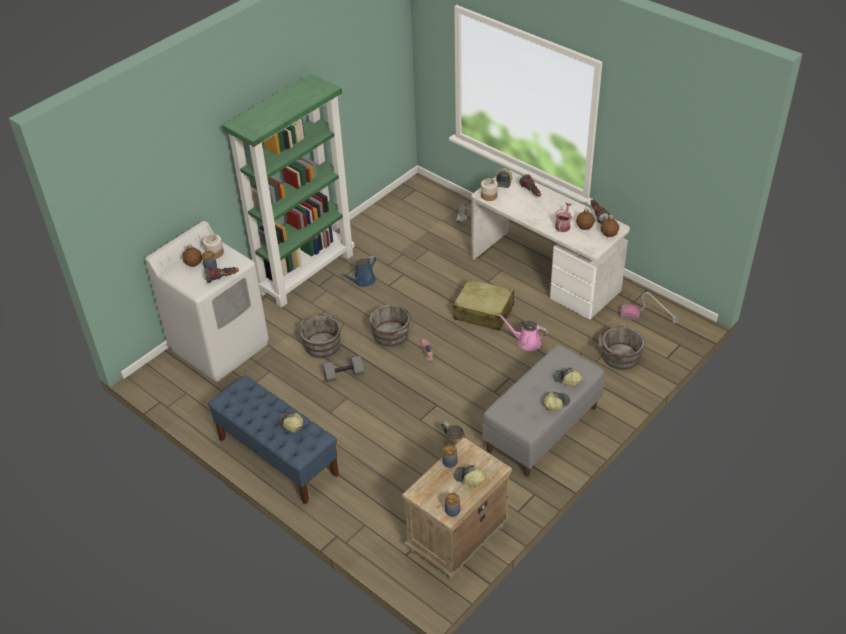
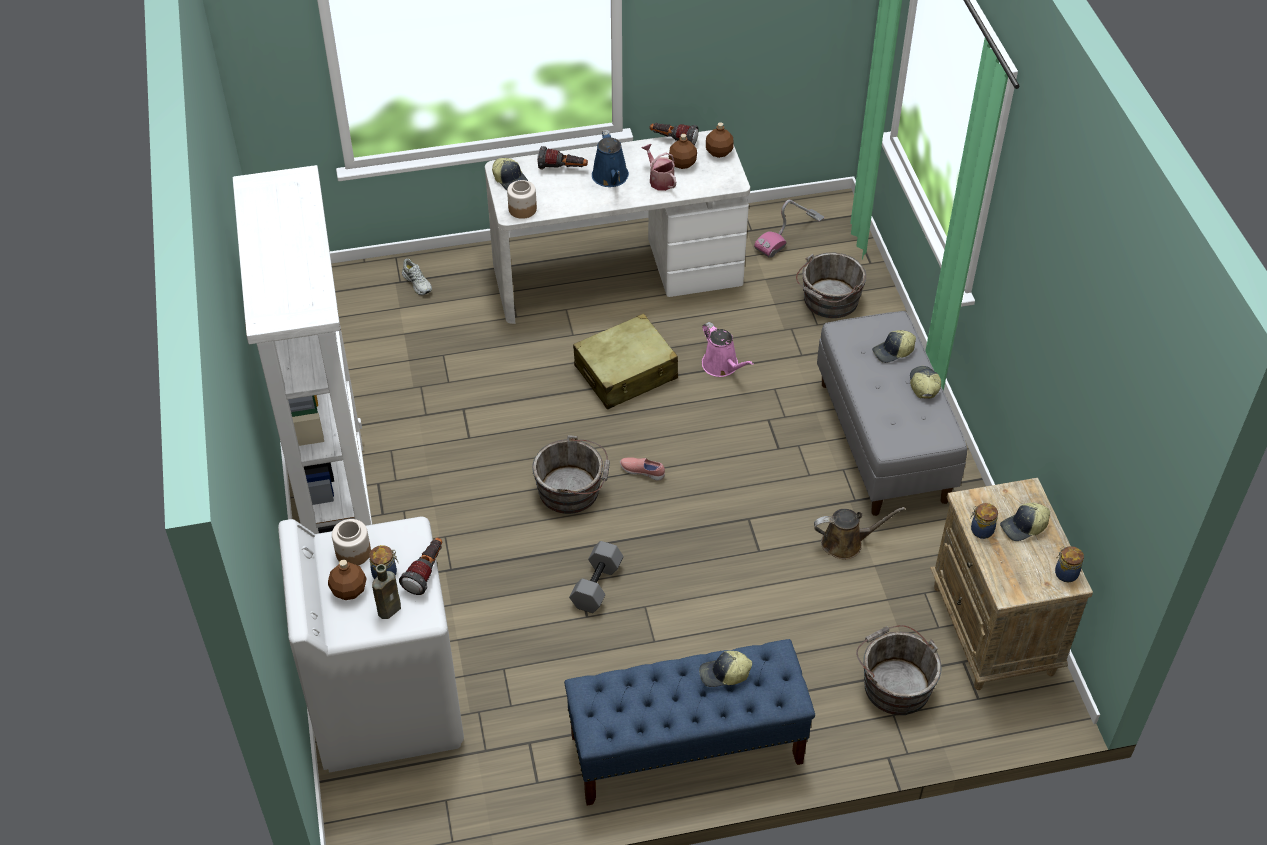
camera: 55 degrees left, 5 degrees up
green bookcase [222,74,355,308] -> white bookcase [232,165,372,534]
grey bucket [300,313,344,358] -> grey bucket moved to [856,625,942,715]
blue watering can [340,256,376,287] -> blue watering can moved to [592,130,629,187]
pink watering can [498,314,548,351] -> pink watering can turned 90 degrees counterclockwise [702,322,754,377]
none -> brown bottle [372,564,401,619]

